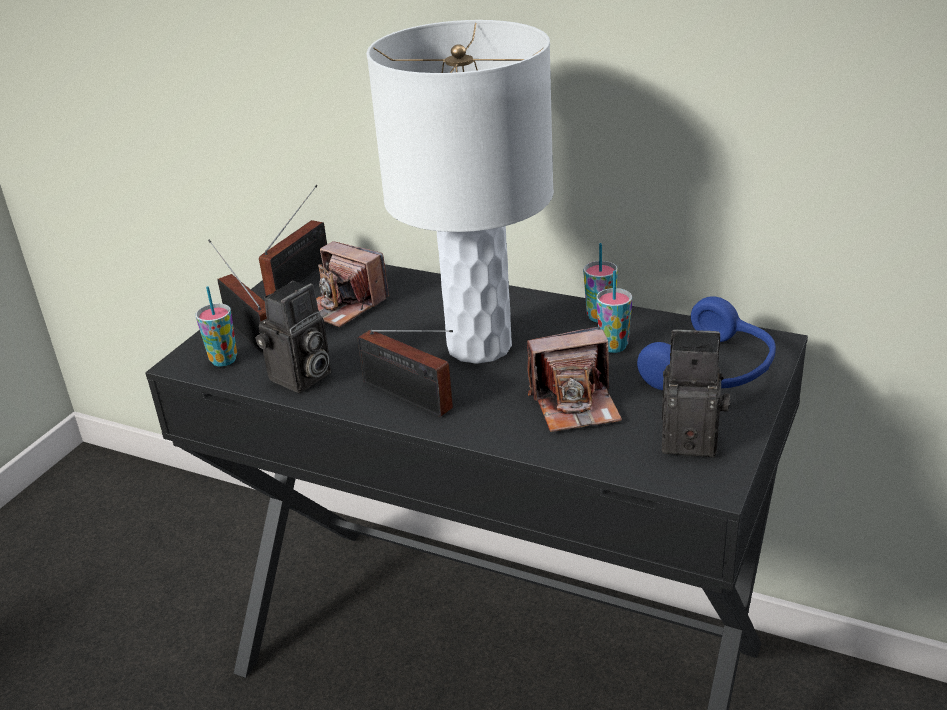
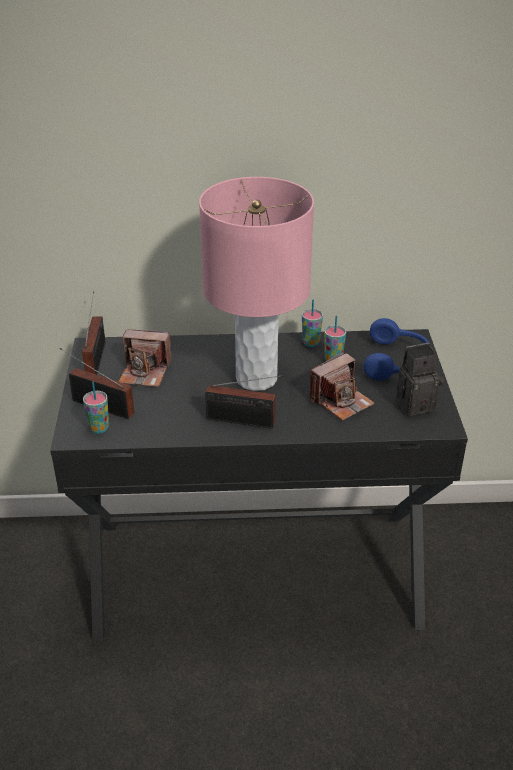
camera: 30 degrees left, 5 degrees up
camera [256,281,331,393] -> none
white table lamp [366,20,554,364] -> pink table lamp [199,177,314,391]

